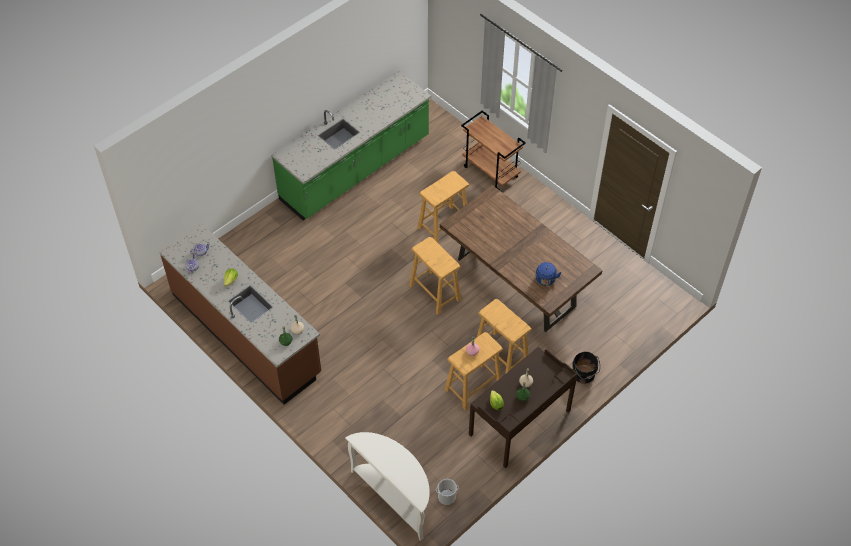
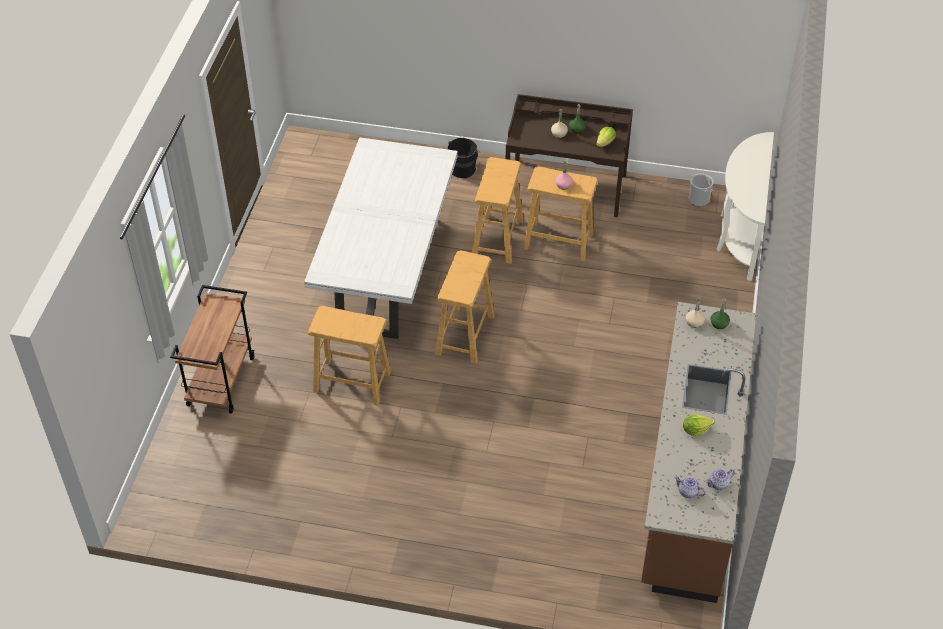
camera: 125 degrees left, 5 degrees down
green counter [271,71,431,220] -> none
brown dining table [440,185,603,332] -> white dining table [304,137,458,339]
blue kettle [536,262,561,286] -> none

